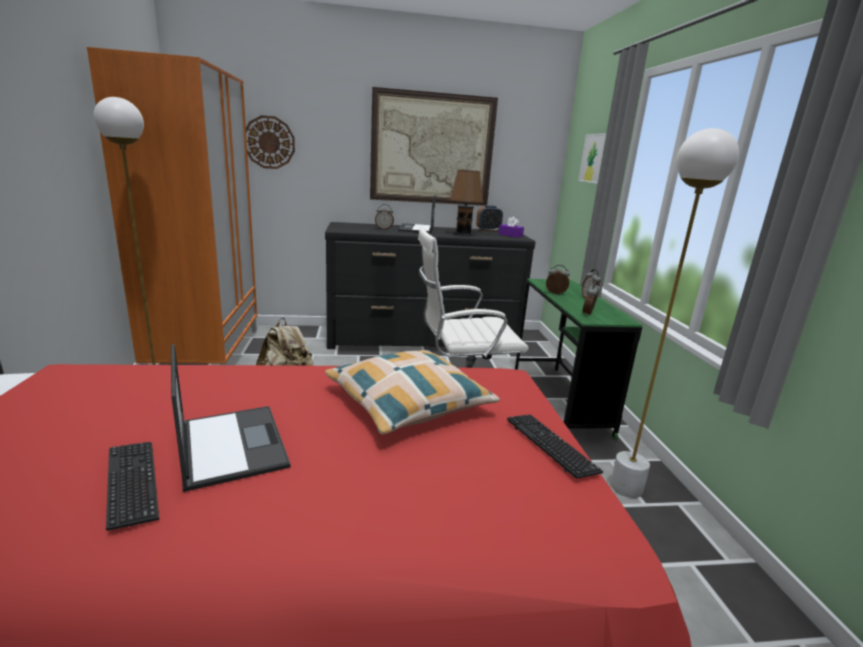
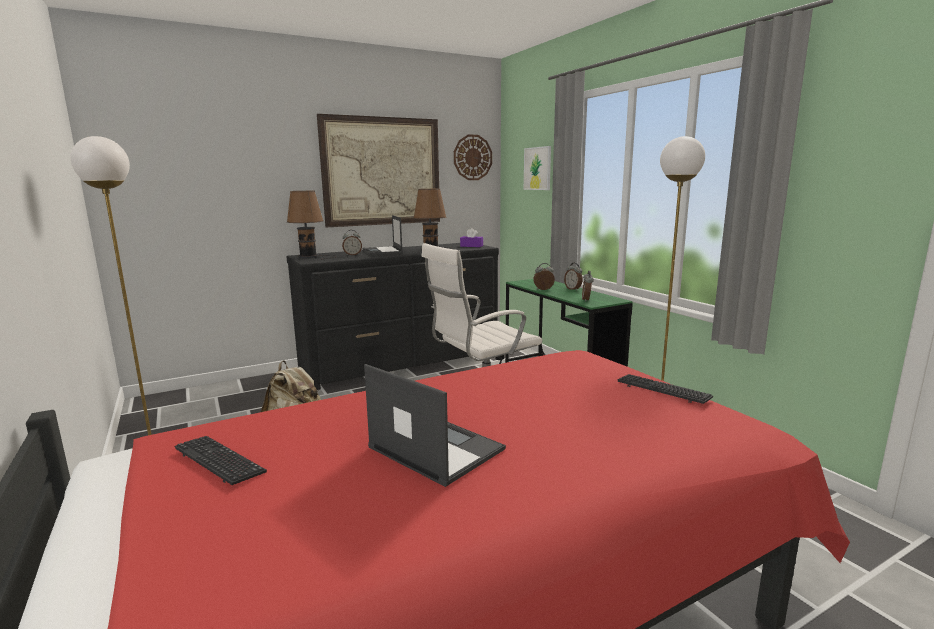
camera: 20 degrees left, 5 degrees down
orange wardrobe [87,47,258,365] -> none
keyboard [106,442,159,531] -> keyboard moved to [175,436,267,485]
wall clock [246,115,295,169] -> wall clock moved to [454,134,492,180]
pillow [325,350,500,435] -> none
alarm clock [476,205,503,232] -> none
none -> brown table lamp [287,191,334,260]

